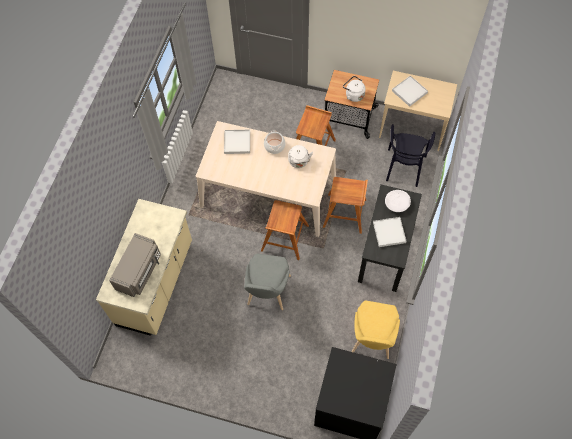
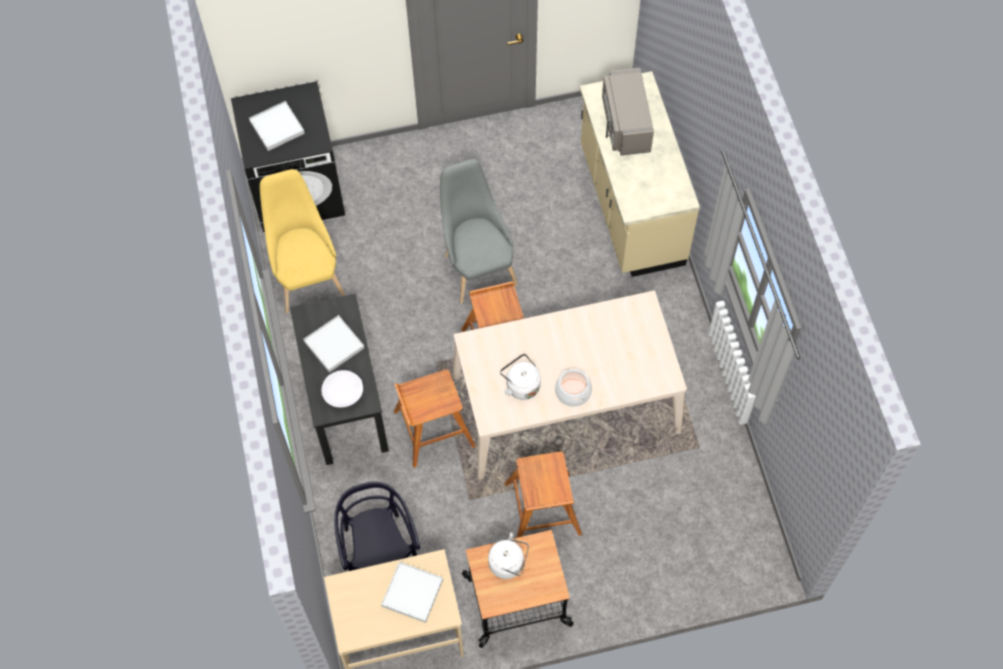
camera: 150 degrees right, 0 degrees up
white tray [224,129,250,154] -> white tray moved to [249,101,305,151]

